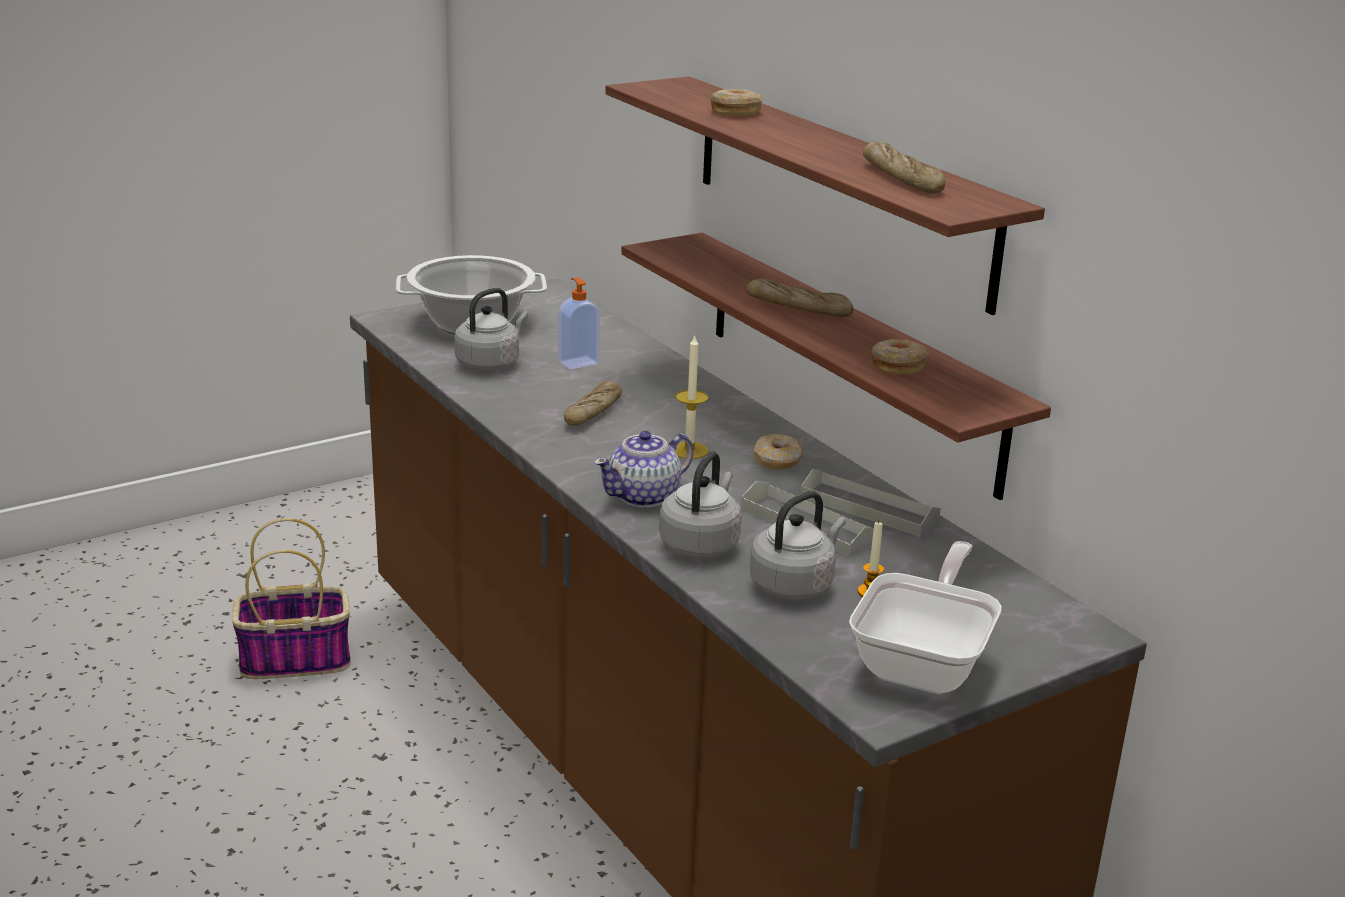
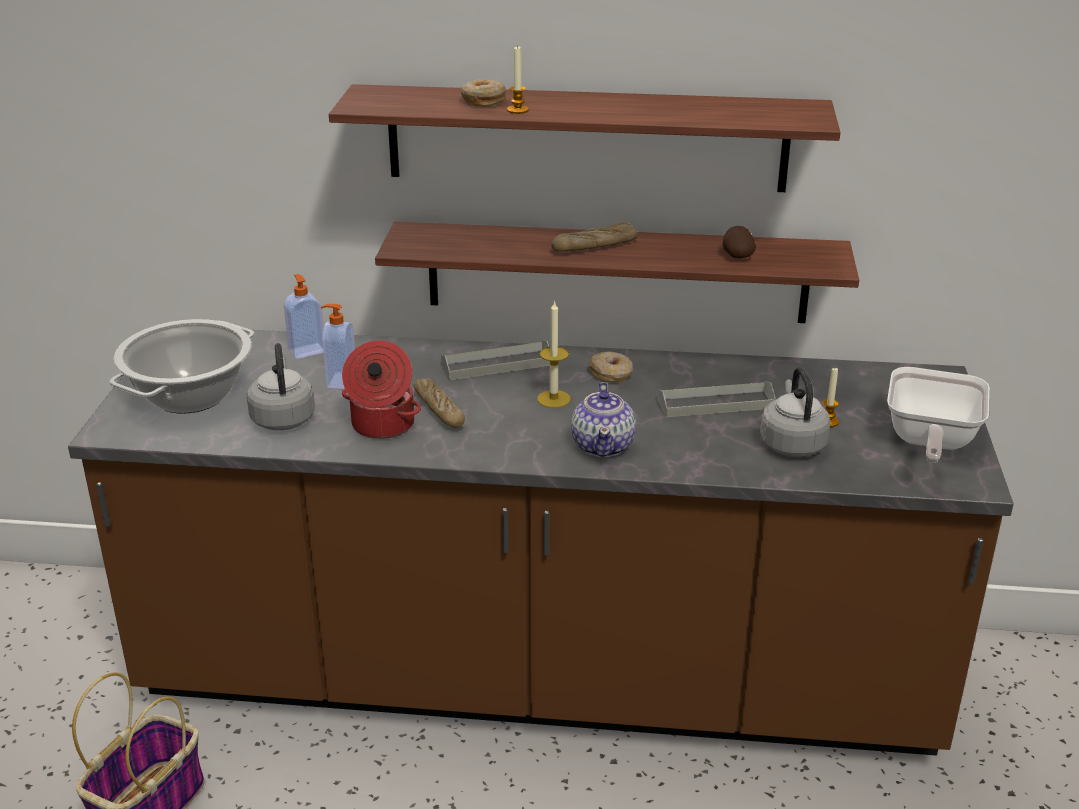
camera: 50 degrees left, 5 degrees up
grey kettle [659,451,742,558] -> none
grey tray [801,469,941,537] -> grey tray moved to [441,341,550,380]
frying pan [849,541,1001,694] -> frying pan turned 135 degrees counterclockwise [887,367,990,463]
bread [863,141,946,194] -> none
donut [872,339,929,374] -> potato [723,226,756,258]
none -> soap dispenser [284,274,324,359]
none -> cooking pot [342,340,421,439]
none -> candle [507,45,529,114]

